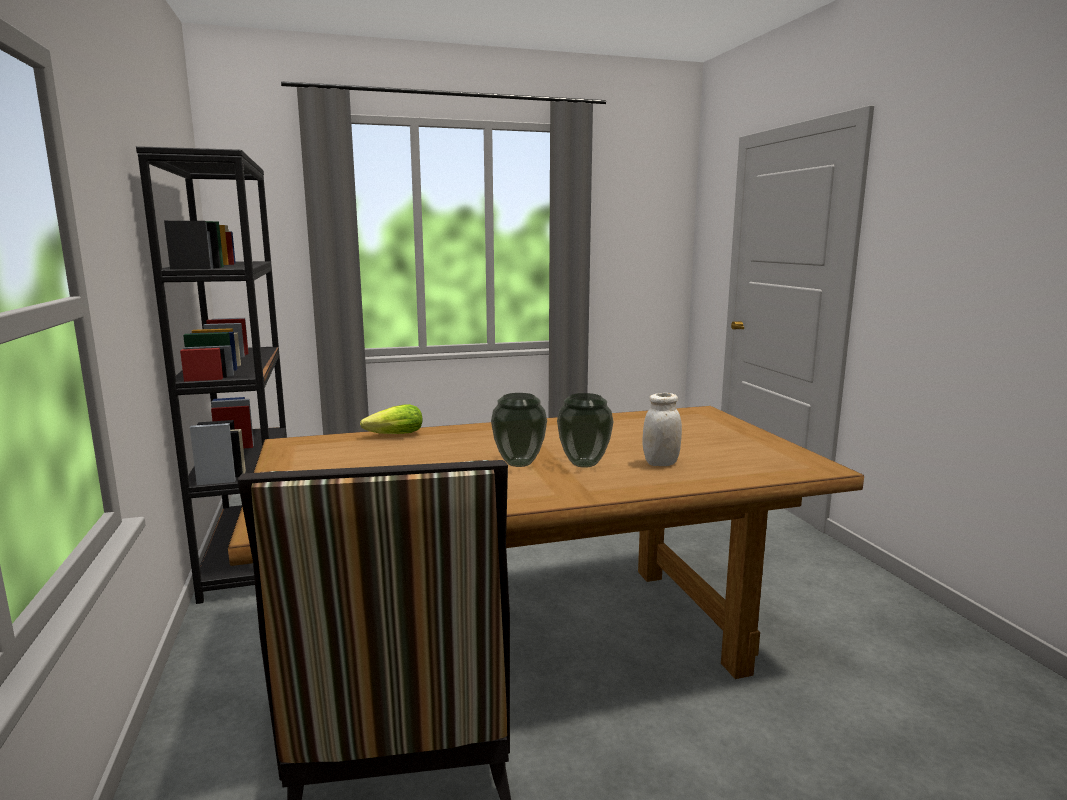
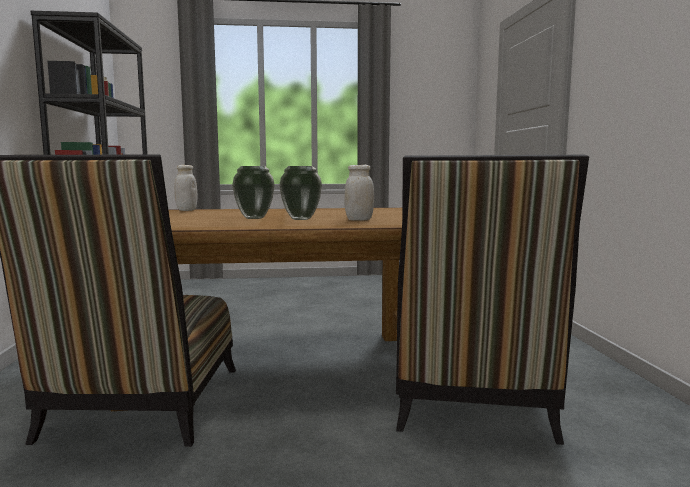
camera: 10 degrees right, 5 degrees down
lettuce [360,404,422,434] -> white jar [174,165,197,211]
none -> chair [396,155,589,445]

